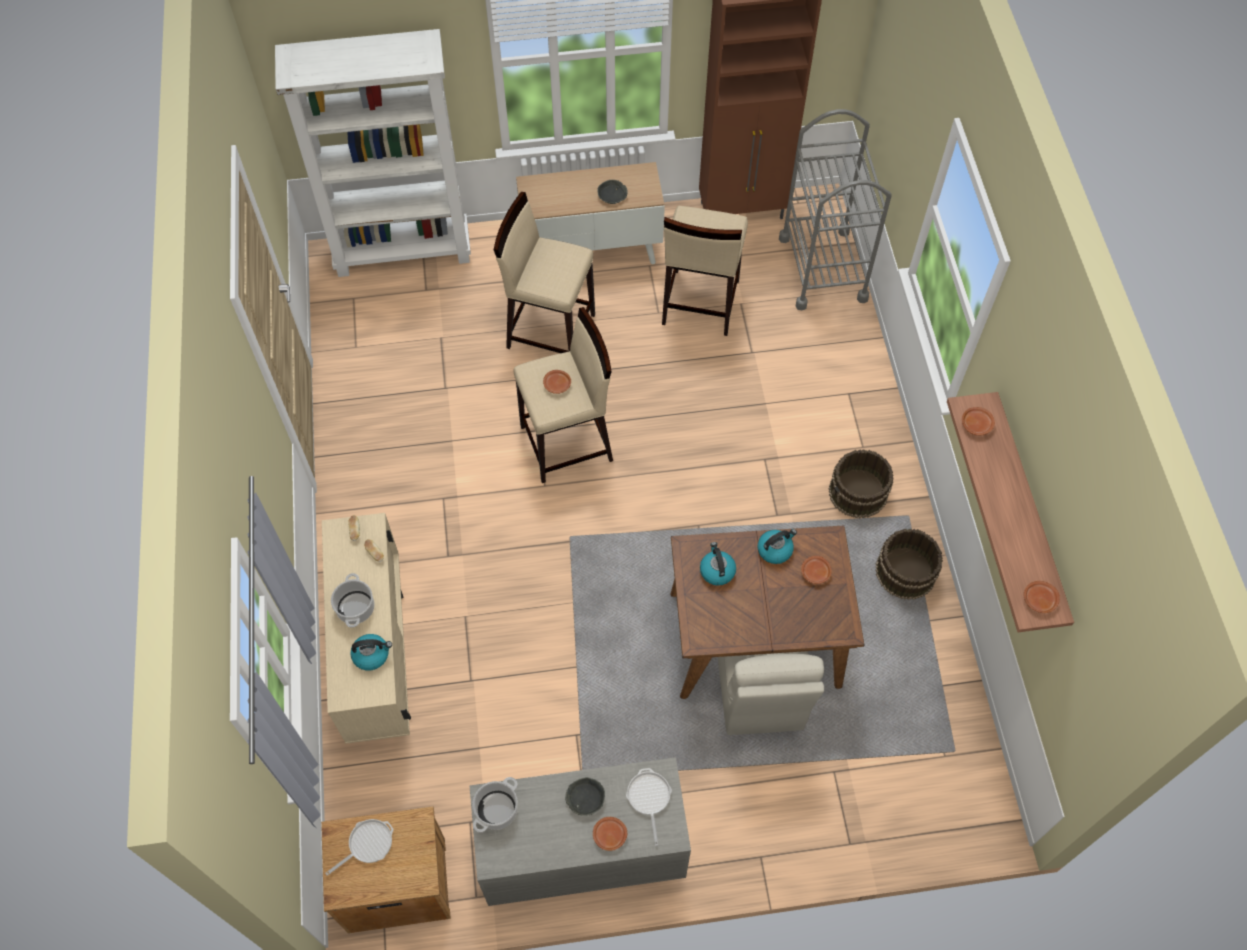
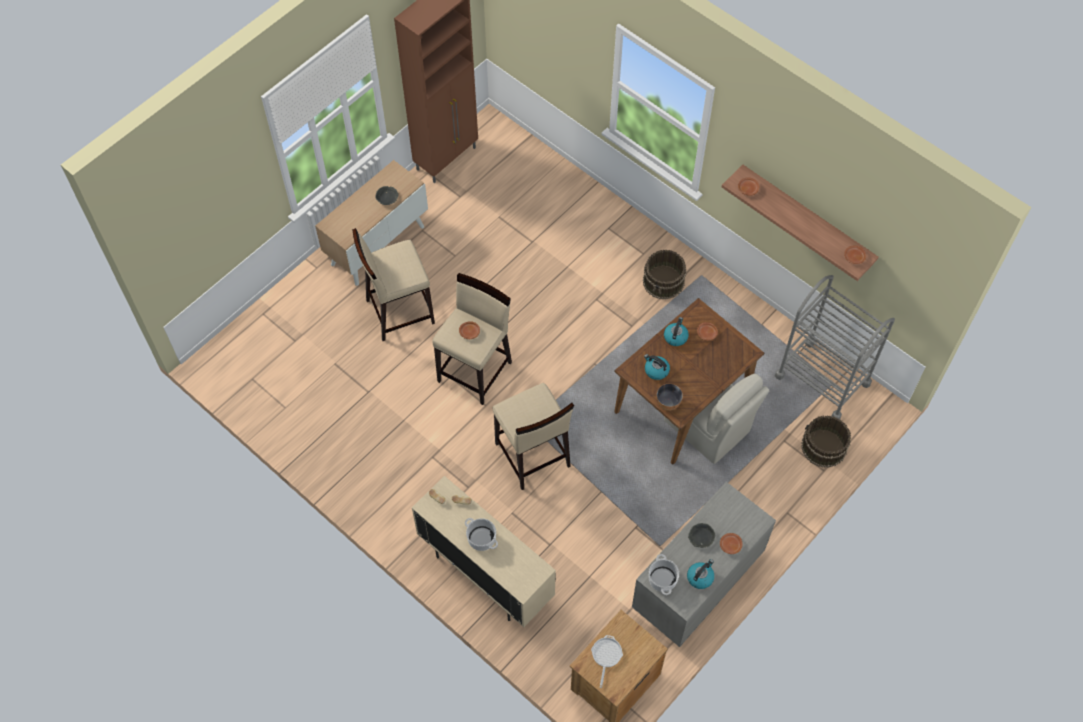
camera: 40 degrees left, 0 degrees up
white bookcase [275,29,471,277] -> none
kettle [350,634,392,671] -> kettle moved to [687,559,714,589]
frying pan [626,768,672,846] -> none
beige stool [662,206,748,336] -> beige stool moved to [493,383,574,490]
grey cart [779,109,892,310] -> grey cart moved to [775,275,895,419]
brown bucket [875,529,943,600] -> brown bucket moved to [801,415,851,468]
none -> bowl [657,384,683,411]

